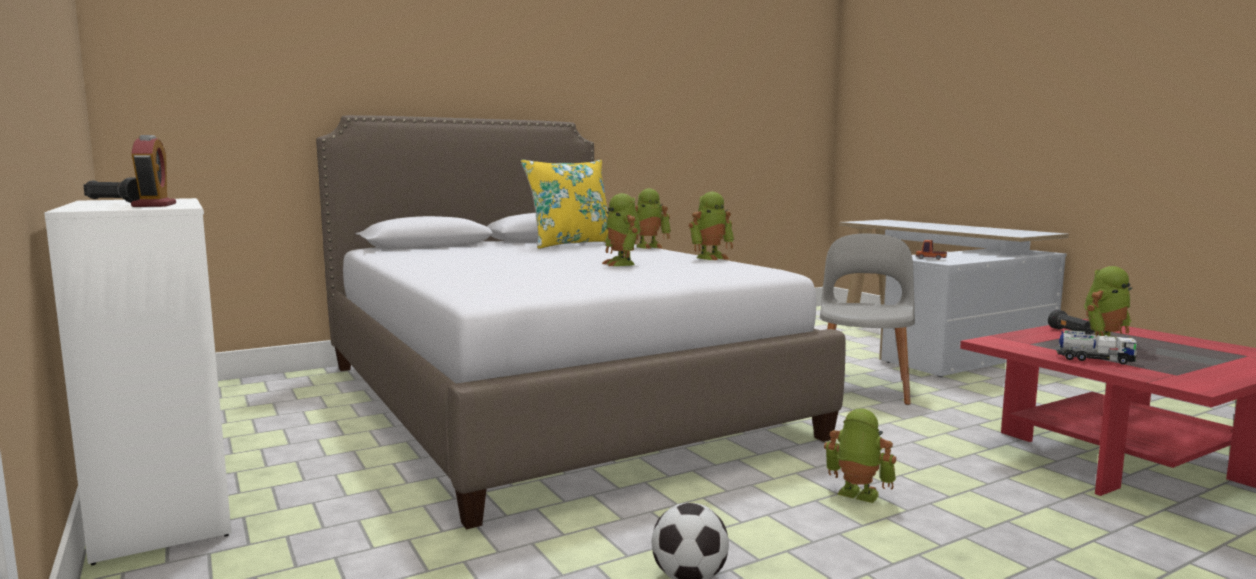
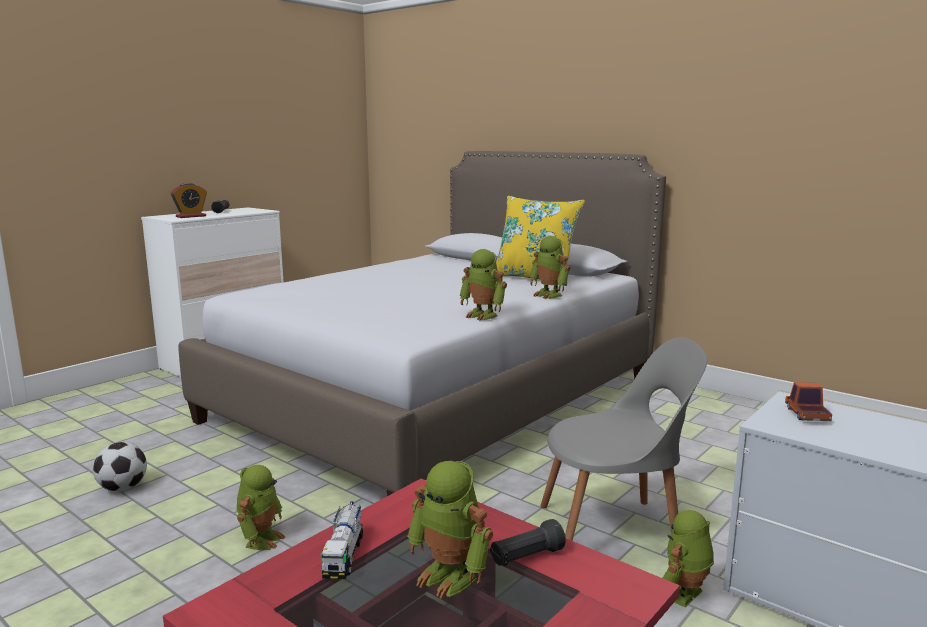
camera: 70 degrees right, 5 degrees up
toy robot [602,193,641,266] -> toy robot moved to [663,510,714,607]

